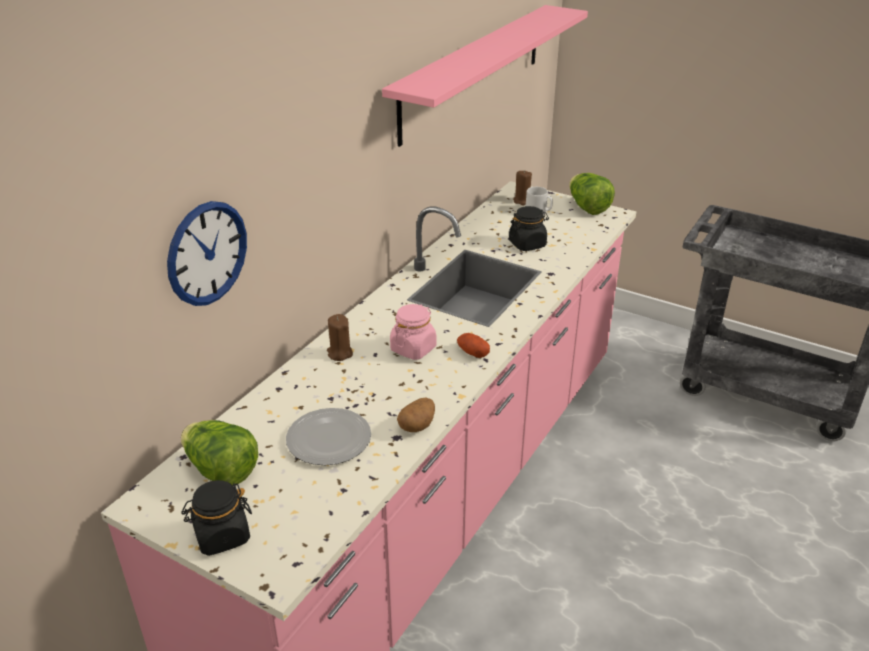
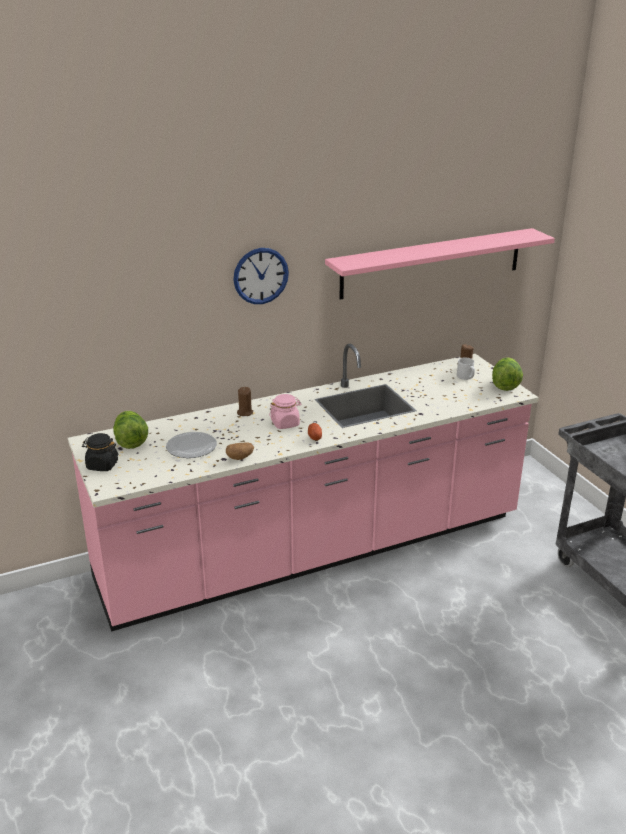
camera: 35 degrees right, 5 degrees down
wall clock [167,201,247,306] -> wall clock moved to [233,248,289,304]
black jar [509,206,549,251] -> none

